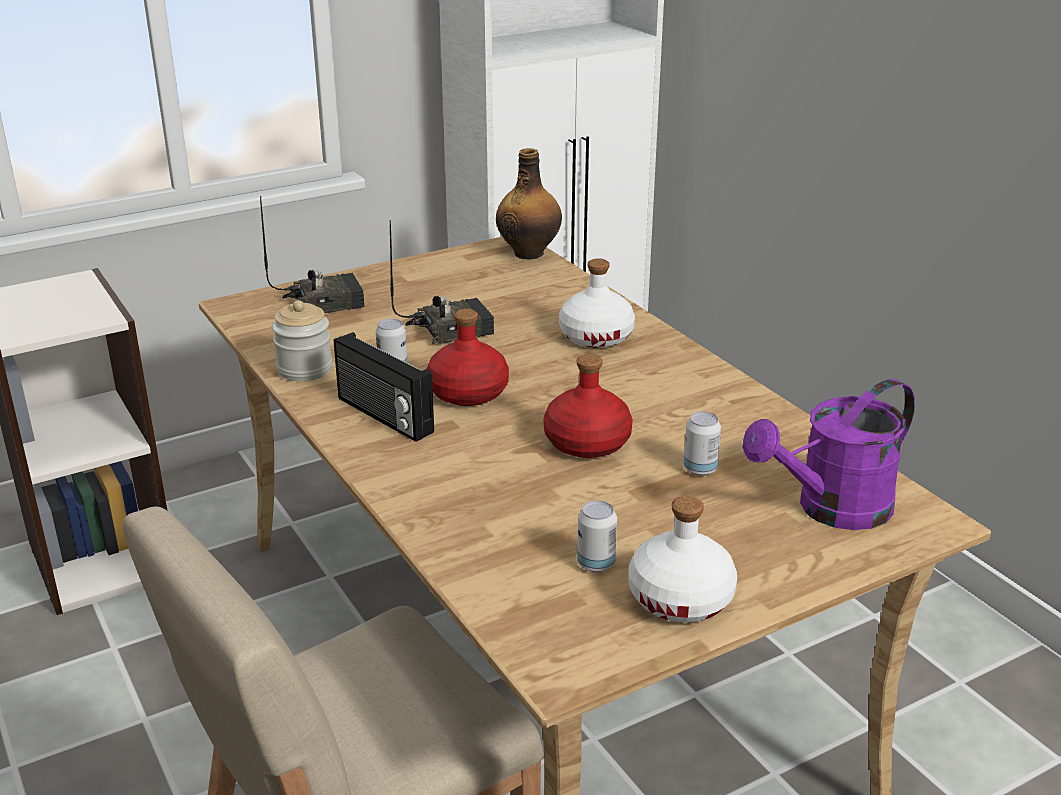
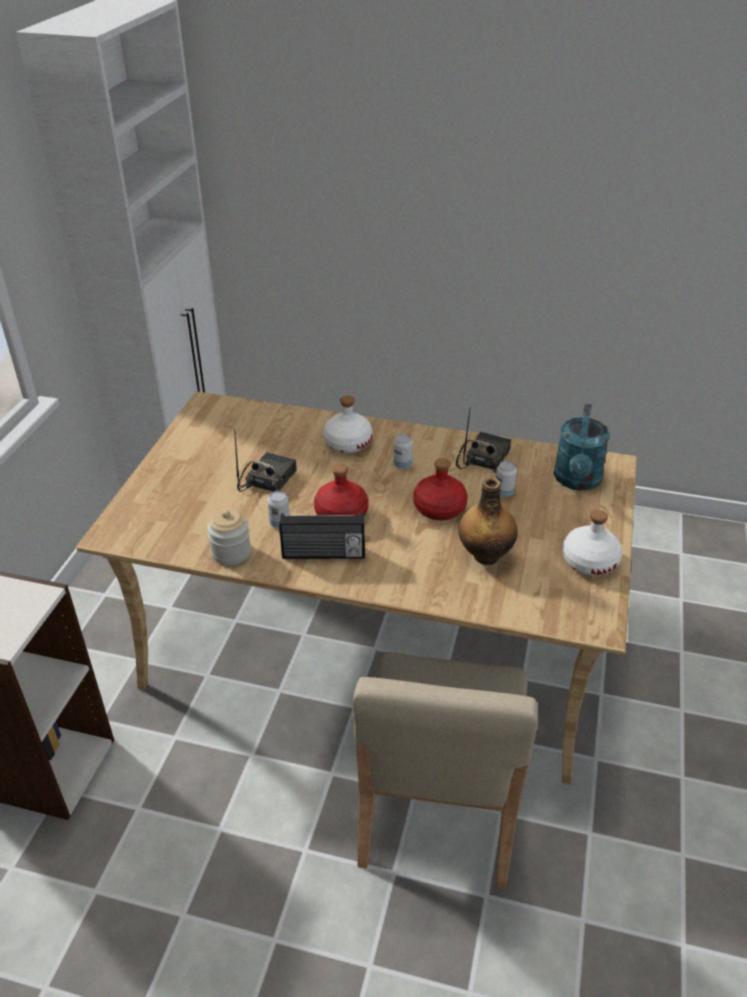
camera: 45 degrees left, 10 degrees up
radio [260,196,364,313] -> radio moved to [456,409,511,473]
bottle [496,148,562,259] -> bottle moved to [458,478,518,565]
can [577,500,617,572] -> can moved to [393,434,413,469]
purple watering can [742,379,915,530] -> turquoise watering can [554,404,610,491]

